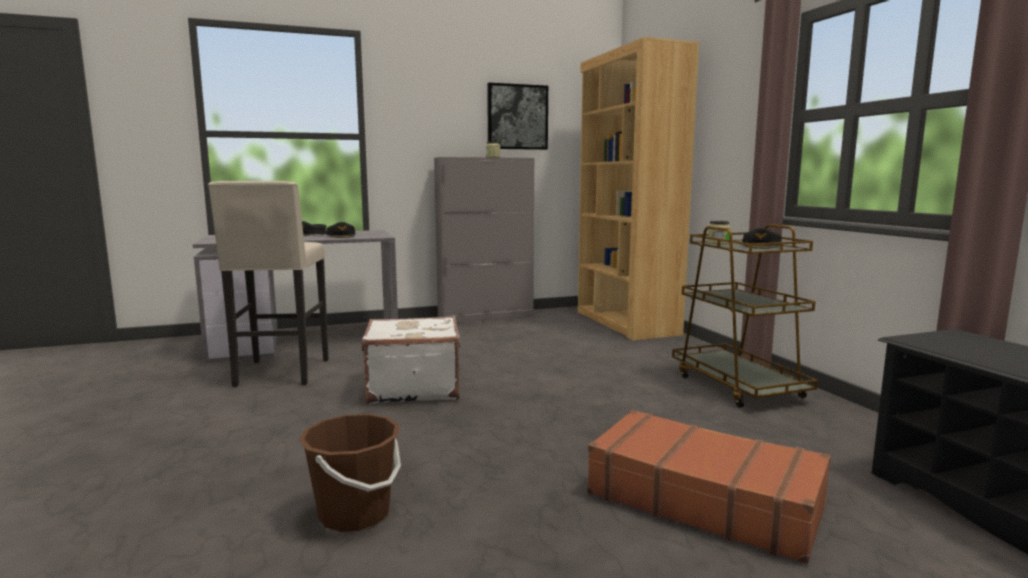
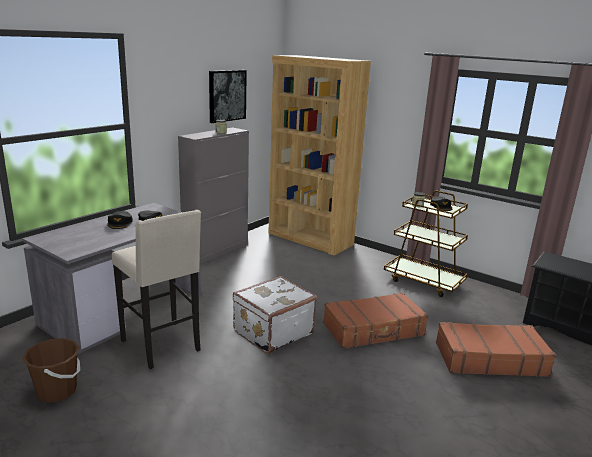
camera: 35 degrees left, 10 degrees up
brown bucket [299,414,401,532] -> brown bucket moved to [22,338,80,403]
none -> brown suitcase [323,292,428,349]

